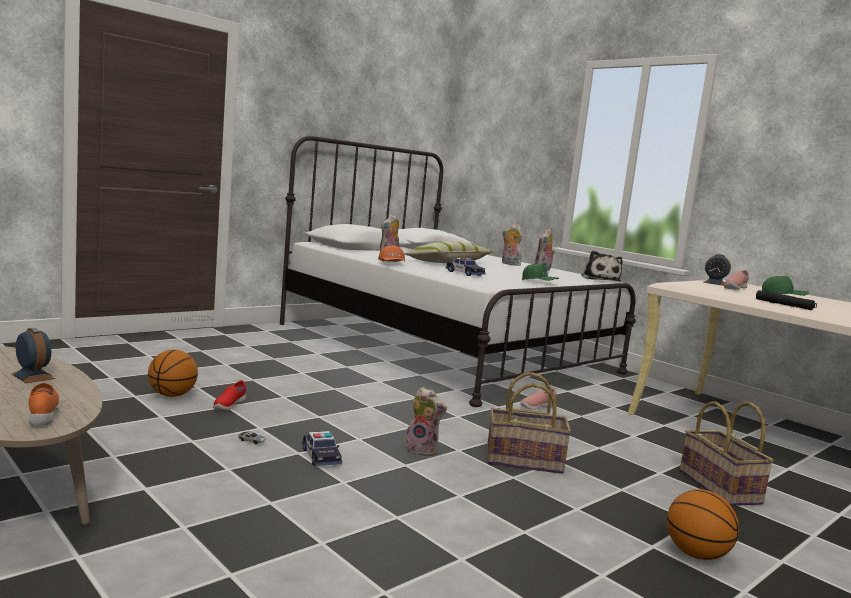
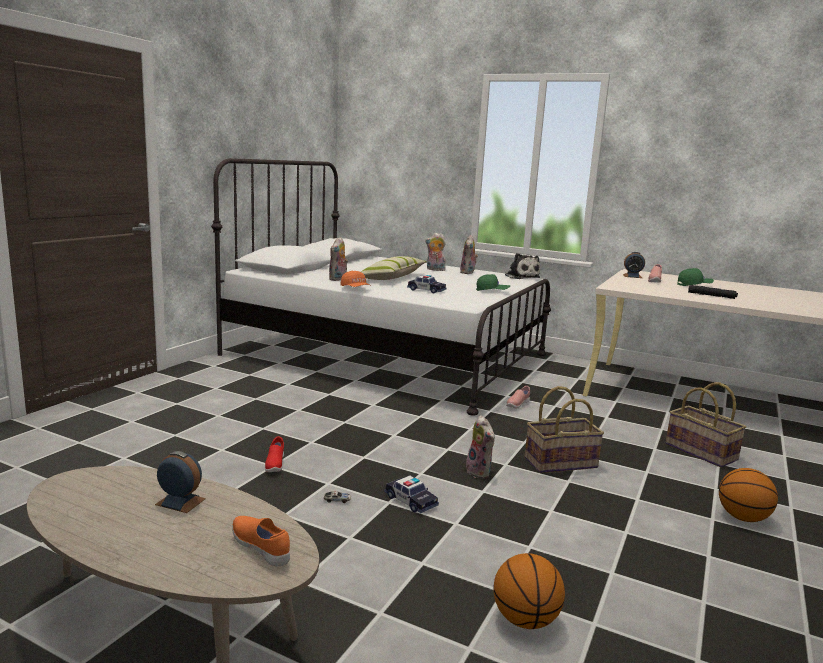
camera: 20 degrees left, 5 degrees up
basketball [148,350,198,397] -> basketball moved to [493,553,565,629]
plush toy [405,387,447,457] -> plush toy turned 60 degrees clockwise [466,415,495,478]

